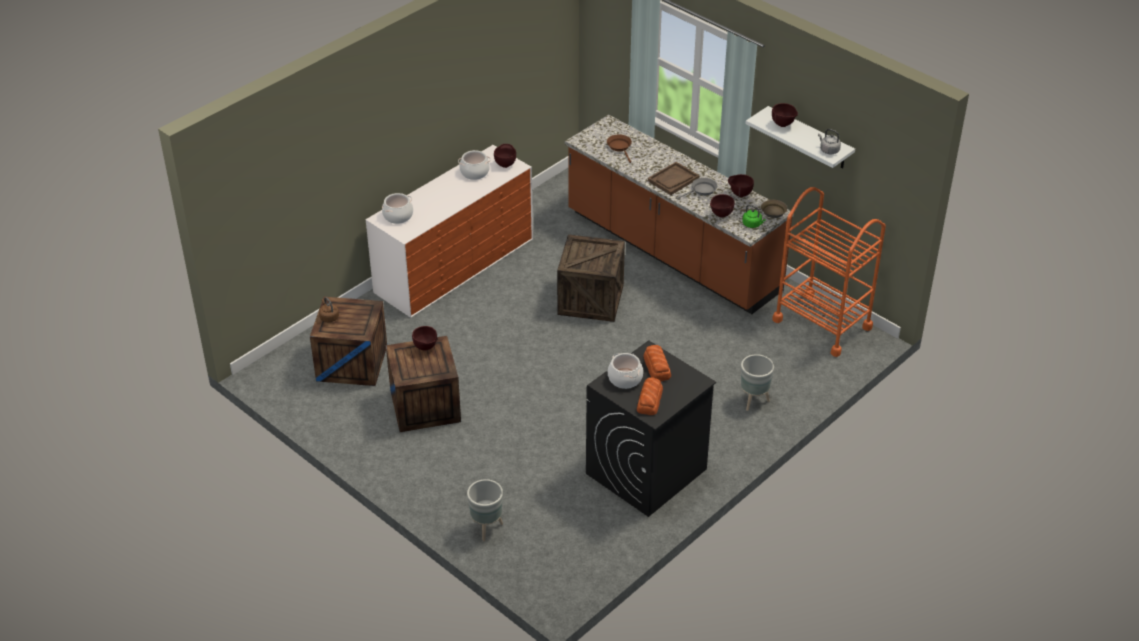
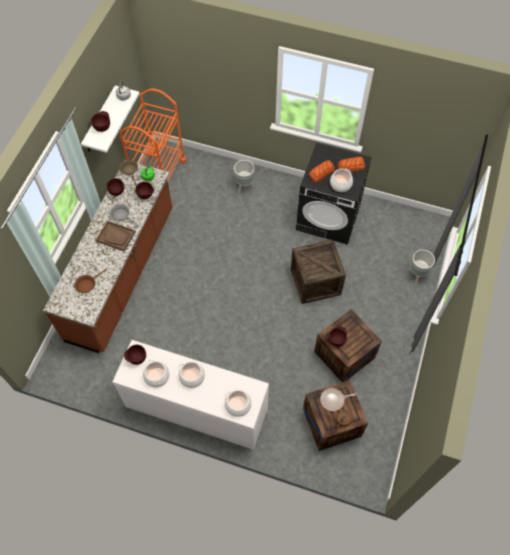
camera: 115 degrees left, 20 degrees up
crate [557,234,625,322] -> crate moved to [291,240,346,304]
none -> cooking pot [178,361,205,388]
none -> frying pan [320,388,356,411]

